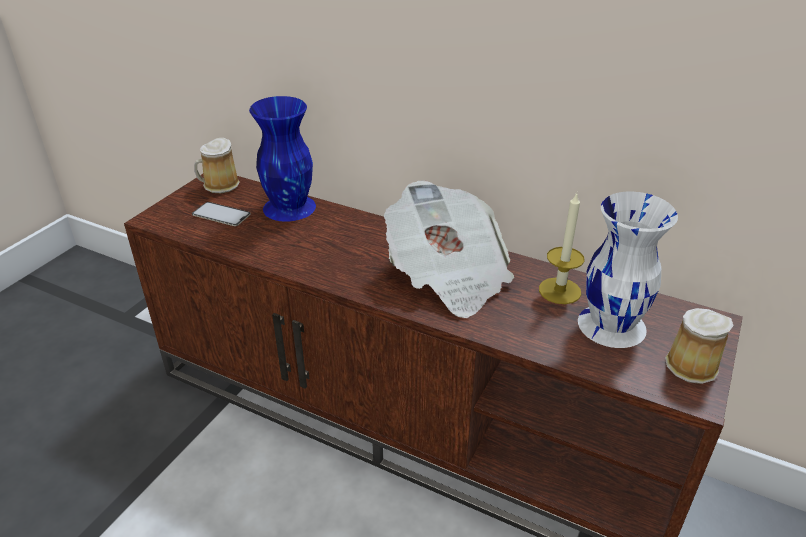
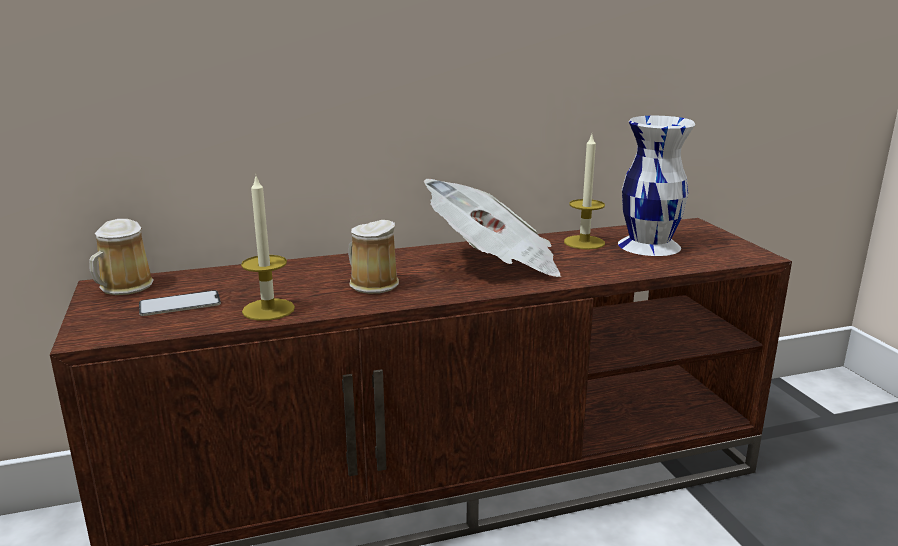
camera: 45 degrees left, 15 degrees down
blue vase [249,96,316,222] -> none
mug [665,308,734,384] -> mug moved to [348,220,399,294]
none -> candle [241,174,295,321]

